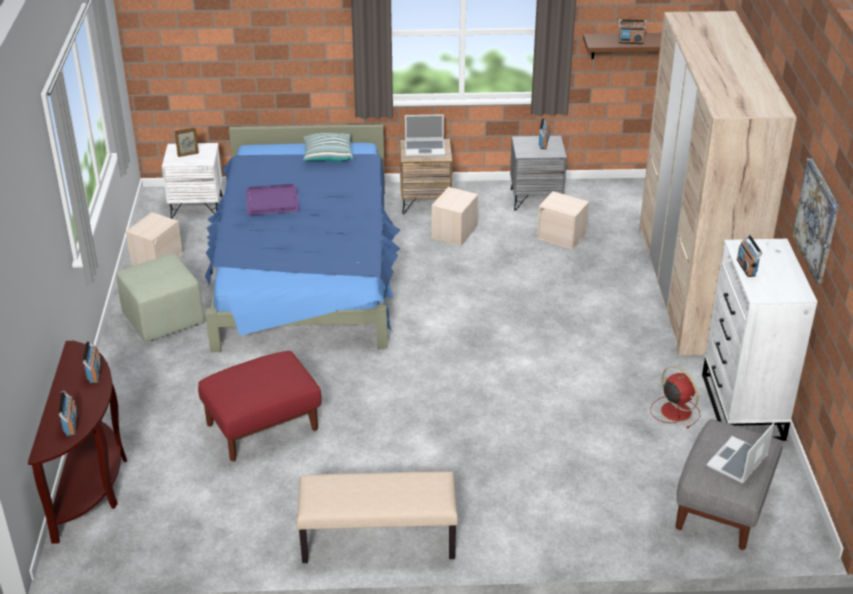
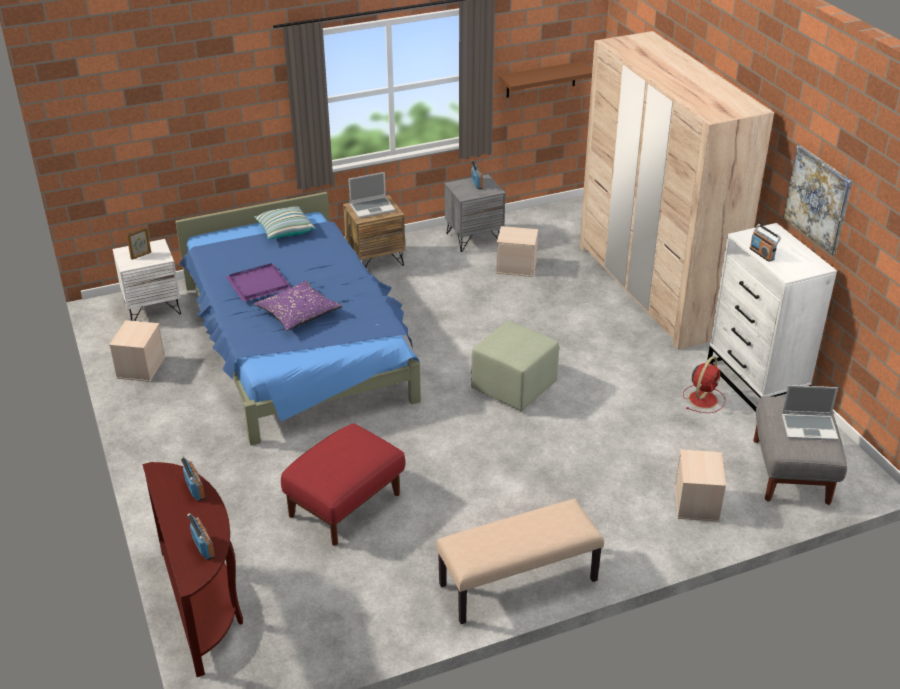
camera: 20 degrees left, 0 degrees up
green ottoman [116,254,204,343] -> green ottoman moved to [471,321,559,411]
beige storage box [431,187,478,246] -> beige storage box moved to [675,450,726,522]
radio [618,19,647,44] -> none
red fan [650,366,700,428] -> red fan turned 90 degrees clockwise [683,356,726,413]
laptop [706,423,774,484] -> laptop turned 105 degrees counterclockwise [782,385,838,441]
none -> purple pillow [253,281,343,331]

